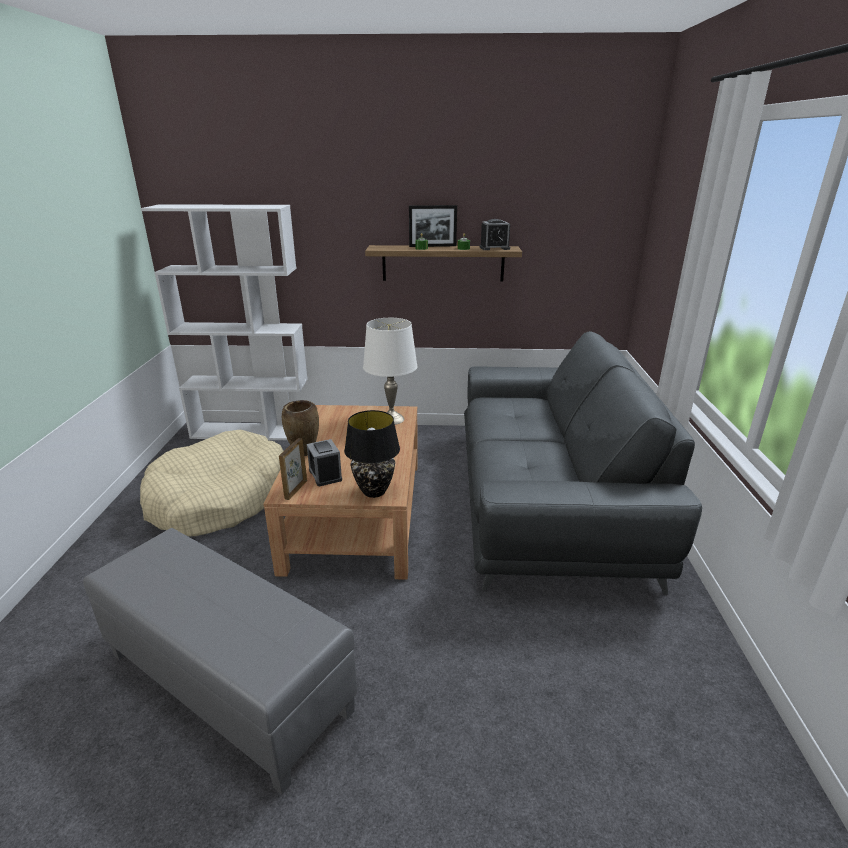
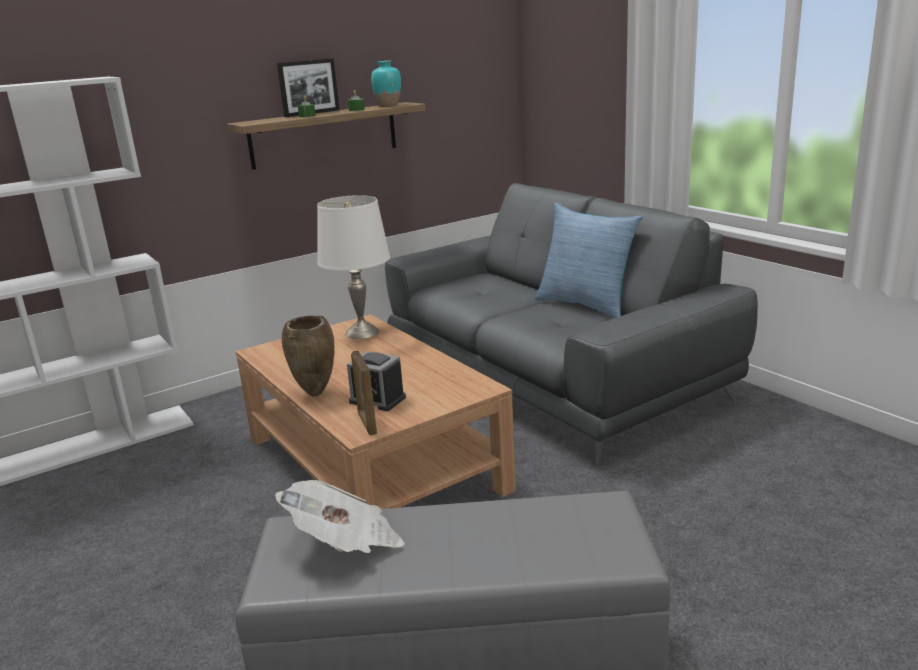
camera: 35 degrees left, 5 degrees down
beige dog bed [140,429,283,536] -> none
black table lamp [344,410,400,498] -> none
alarm clock [480,219,510,250] -> turquoise vase [371,61,401,107]
none -> newspaper [275,480,405,553]
none -> pillow [535,203,643,319]

